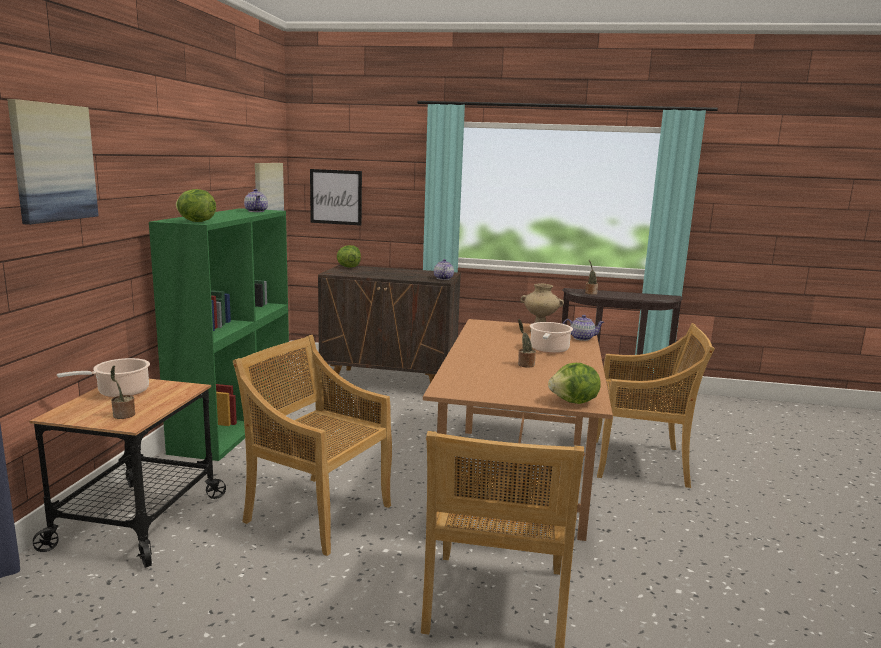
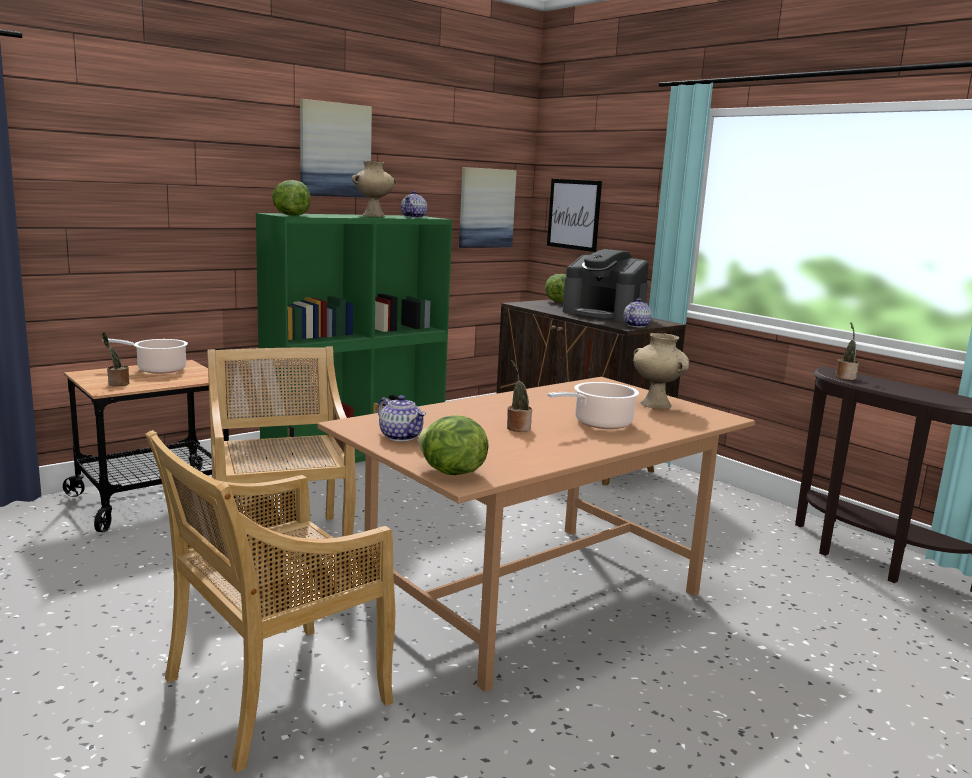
camera: 40 degrees right, 0 degrees up
picture [7,99,99,225] -> picture moved to [300,99,372,197]
teapot [563,315,604,341] -> teapot moved to [378,395,426,441]
beige chair [596,323,715,488] -> none
none -> beige vase [351,161,397,217]
none -> coffee machine [563,249,649,322]

